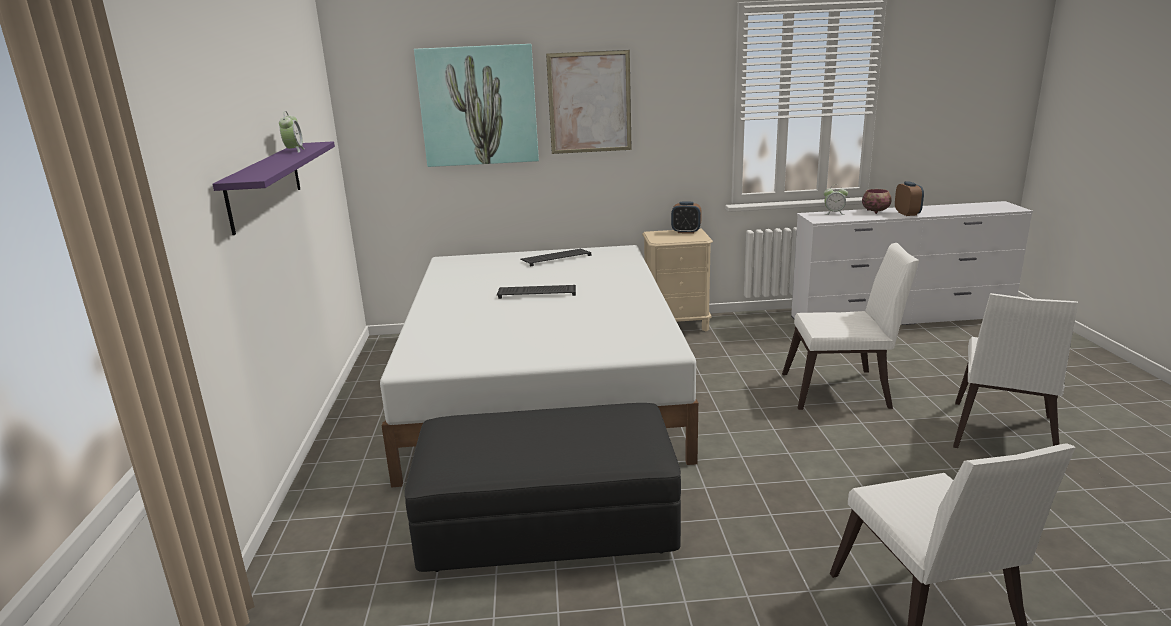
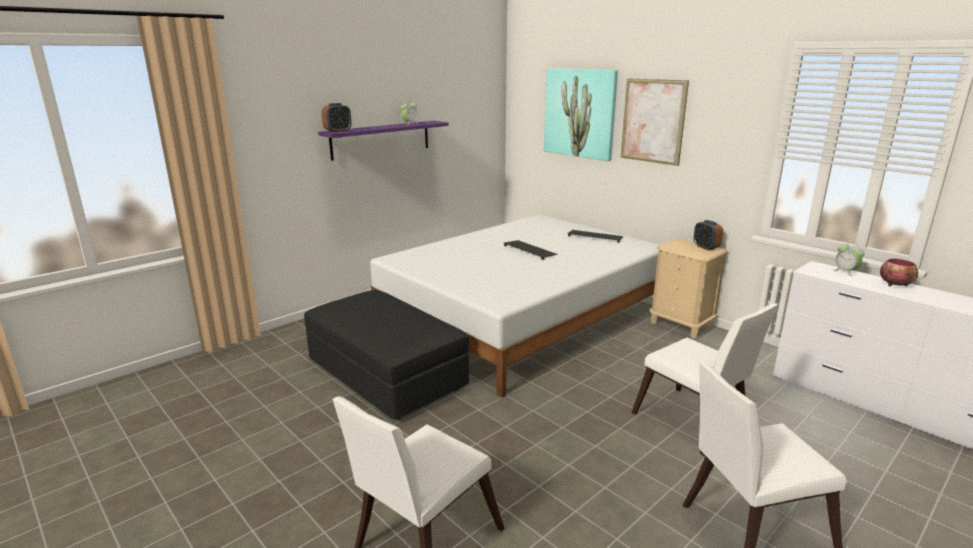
camera: 50 degrees right, 0 degrees up
alarm clock [895,181,924,216] -> alarm clock moved to [322,103,352,133]

